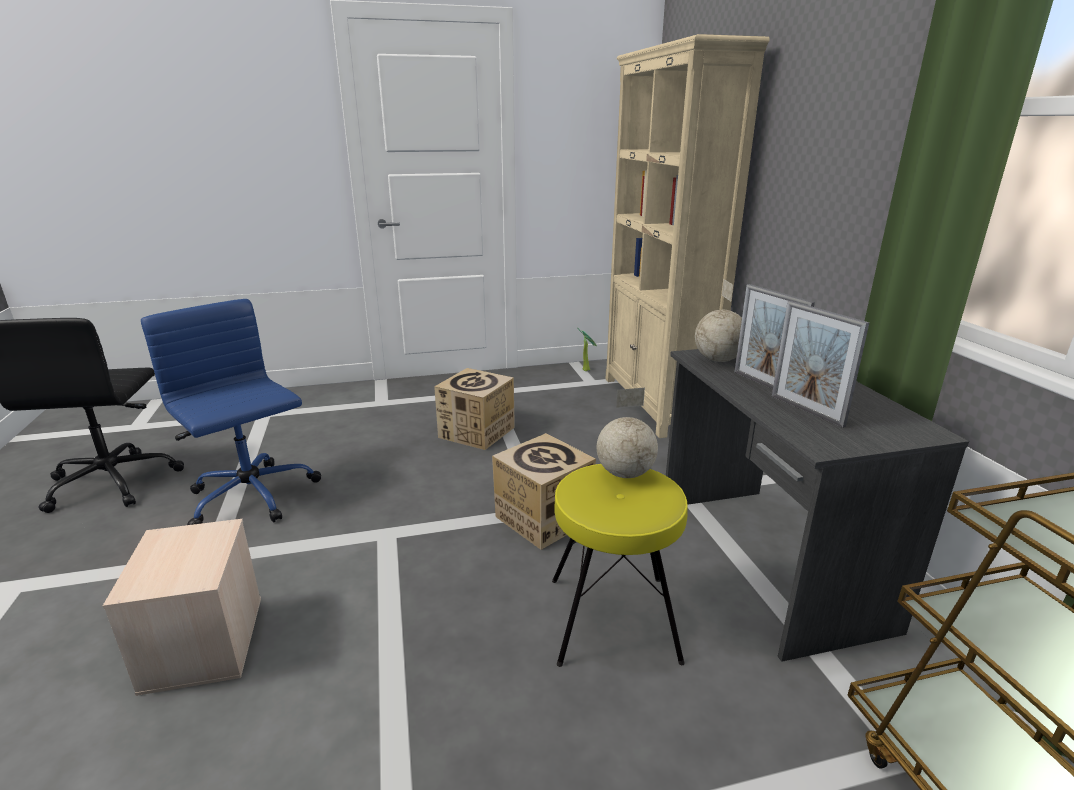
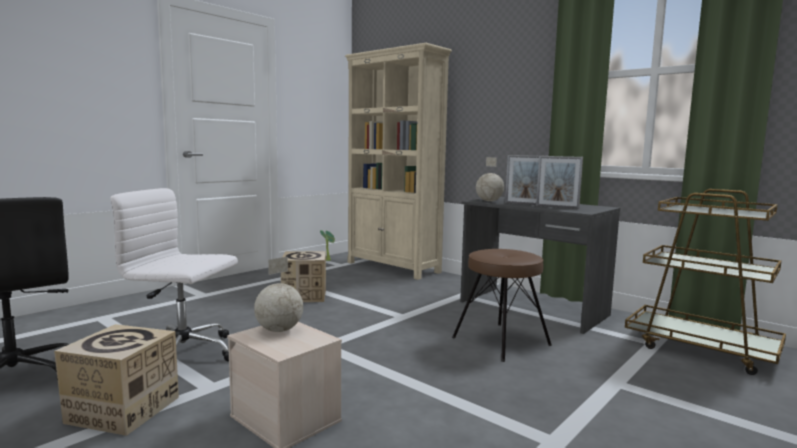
camera: 35 degrees left, 15 degrees down
blue office chair [141,299,321,525] -> white office chair [110,188,238,361]
cardboard box [492,433,596,550] -> cardboard box moved to [54,324,179,436]
yellow stool [552,464,688,667] -> brown stool [452,249,552,362]
globe [597,388,658,478] -> globe moved to [254,256,303,332]

